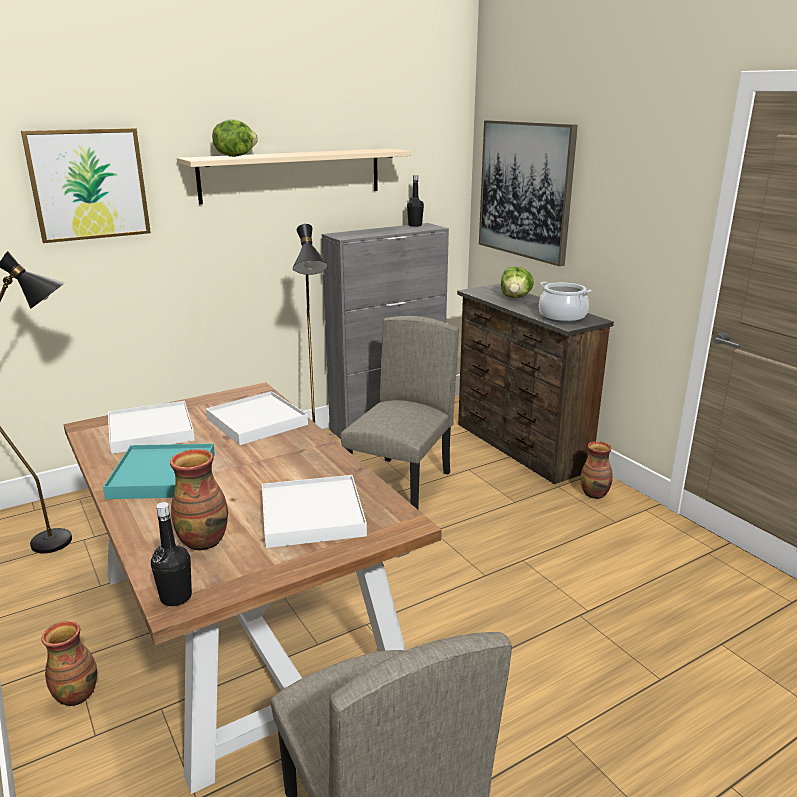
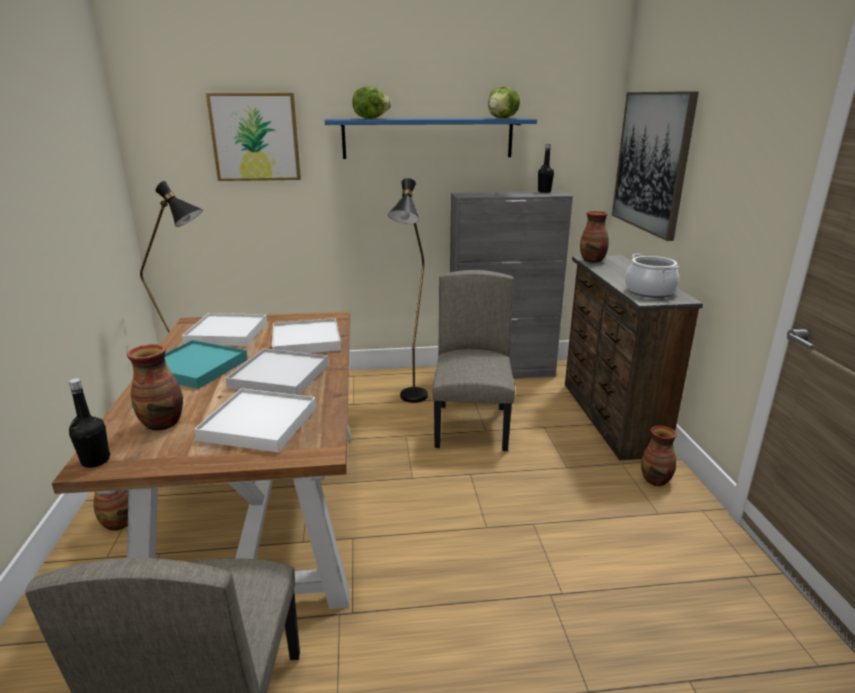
camera: 25 degrees right, 0 degrees up
beige shelf [177,148,411,205] -> blue shelf [325,118,537,159]
beige chair [341,316,459,509] -> beige chair turned 45 degrees counterclockwise [432,270,515,451]
lettuce [501,267,534,298] -> lettuce moved to [488,86,520,118]
none -> white tray [226,348,328,395]
none -> vase [580,211,609,263]

